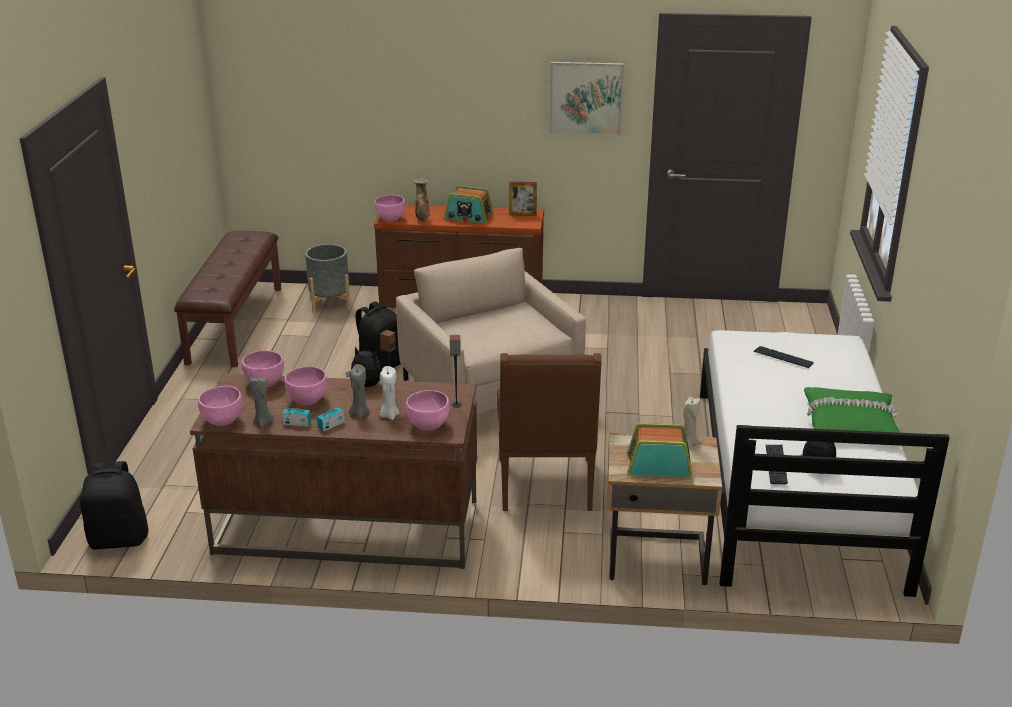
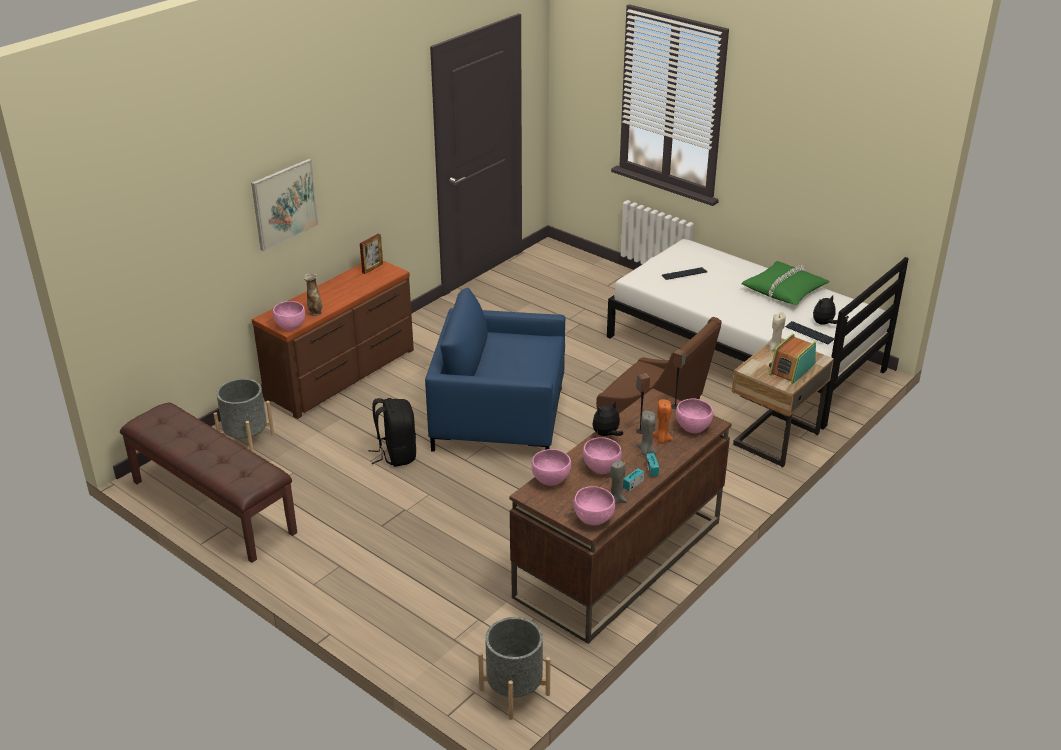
camera: 55 degrees left, 5 degrees up
black backpack [80,461,149,549] -> grey planter [478,617,551,720]
white candle [380,366,400,420] -> orange candle [653,399,673,444]
beige armchair [396,248,586,414] -> blue armchair [425,288,565,452]
radio [444,186,493,224] -> none
picture [549,62,624,135] -> picture moved to [251,159,319,251]

